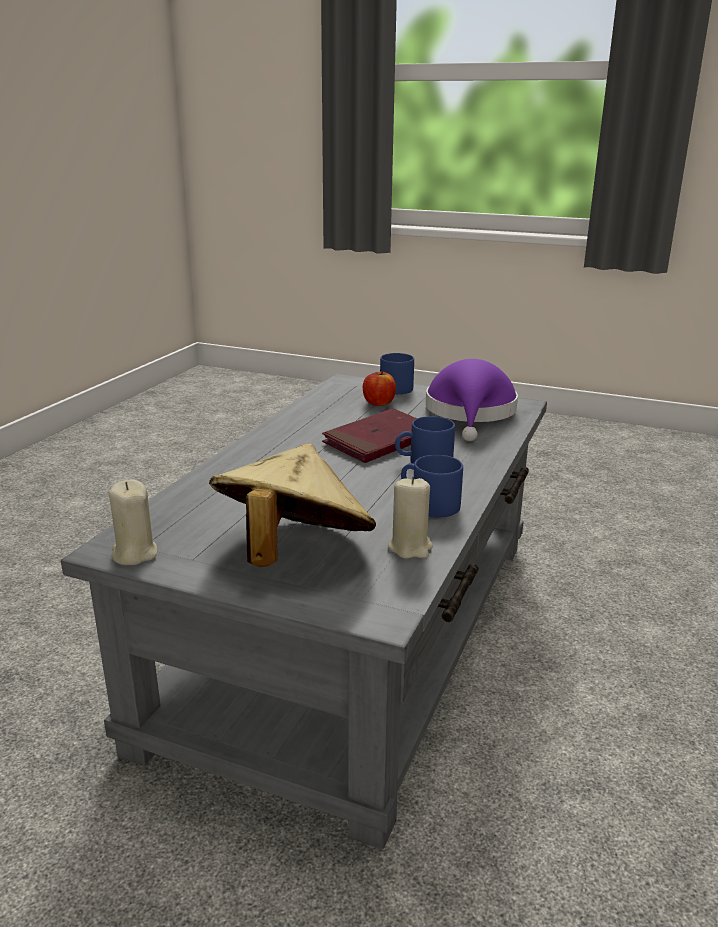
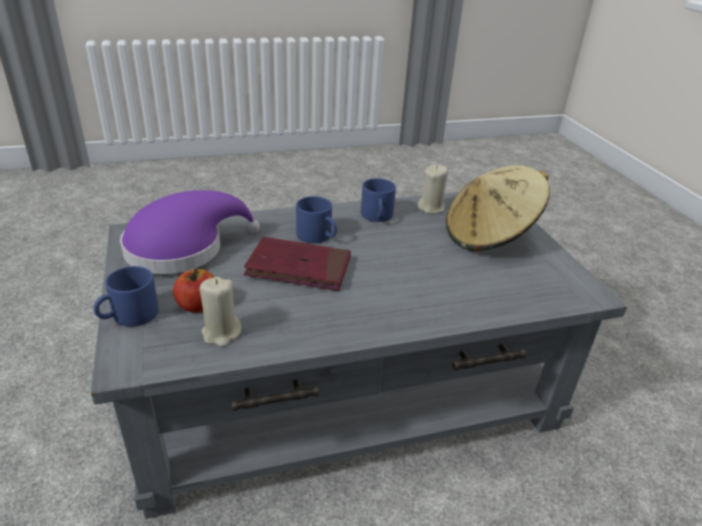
camera: 130 degrees left, 10 degrees up
beige candle [109,480,157,565] -> beige candle moved to [200,277,241,347]

